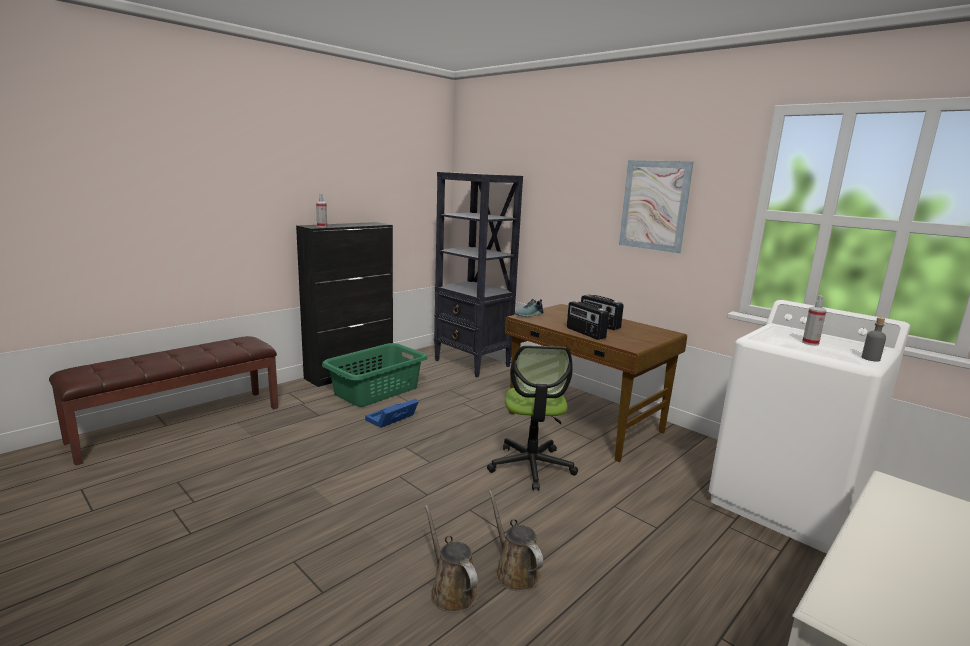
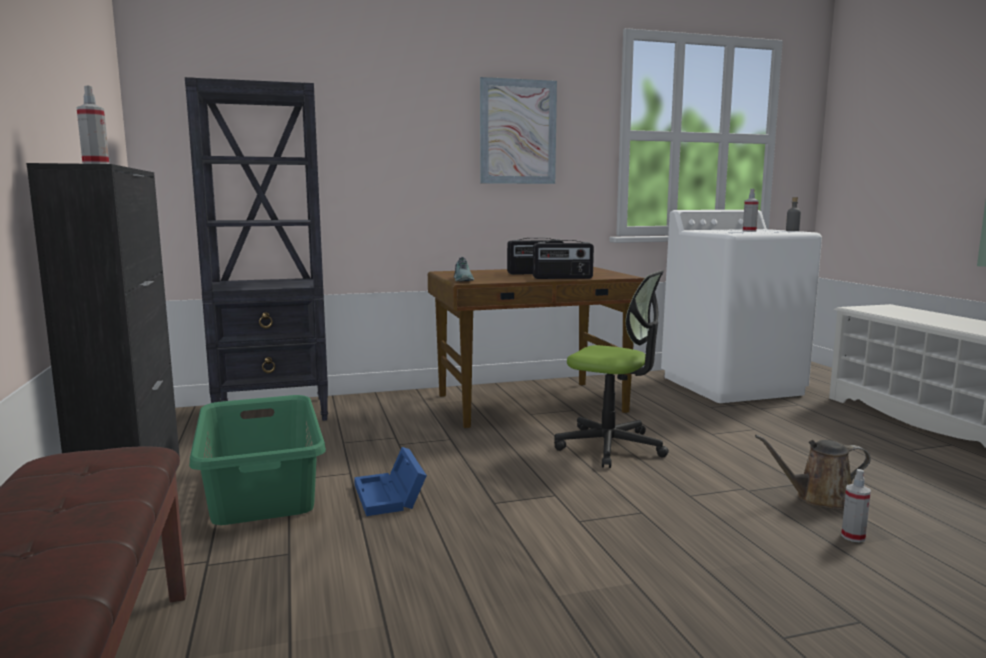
camera: 60 degrees left, 5 degrees down
brown watering can [425,505,478,613] -> spray bottle [841,469,871,543]

